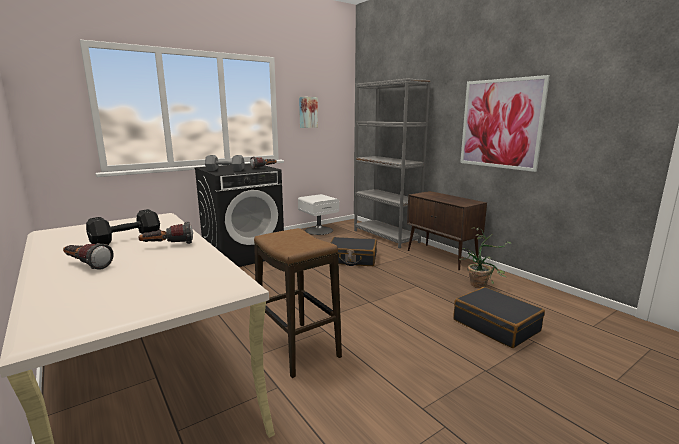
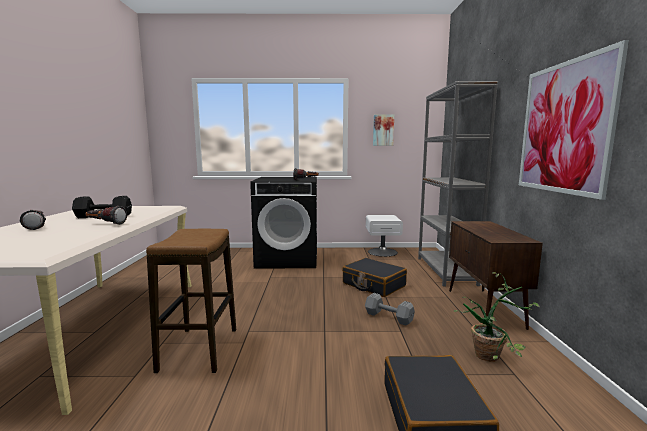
camera: 35 degrees right, 5 degrees down
grey dumbbell [205,155,245,171] -> grey dumbbell moved to [365,293,415,326]

